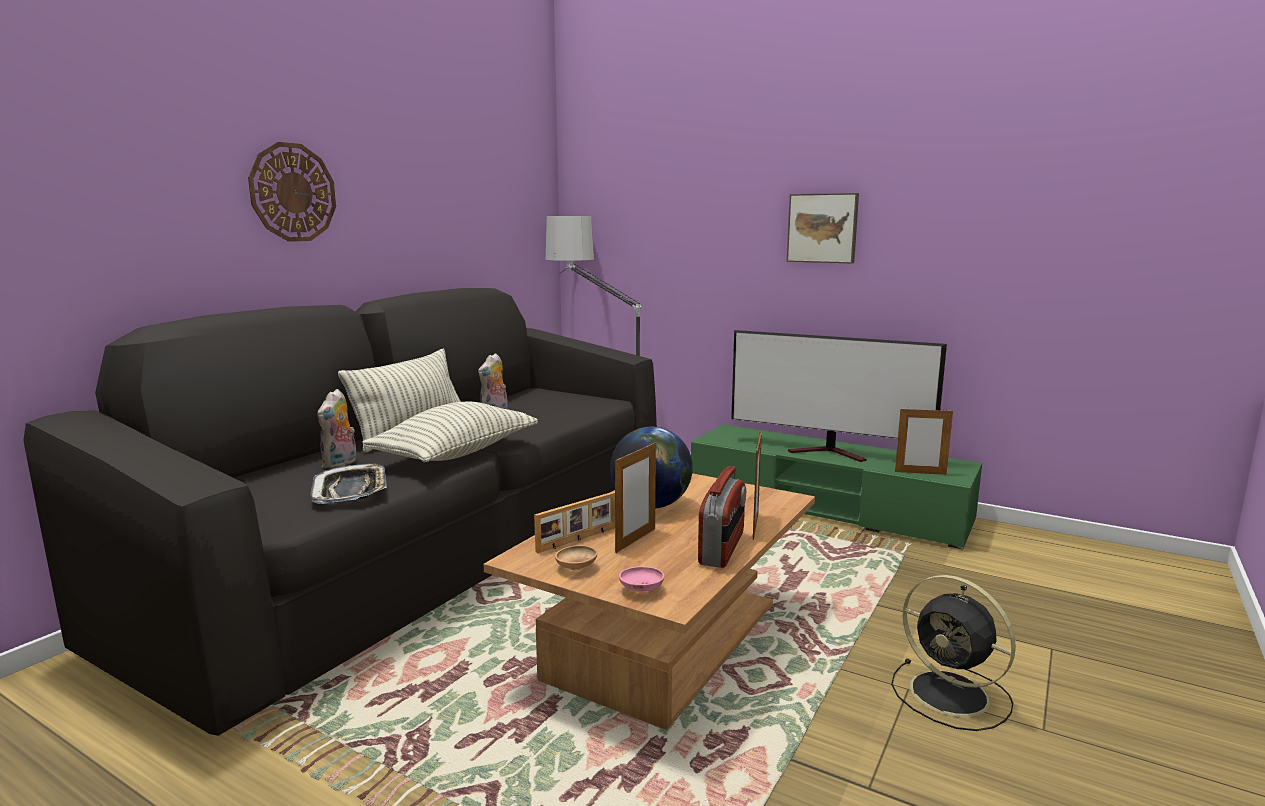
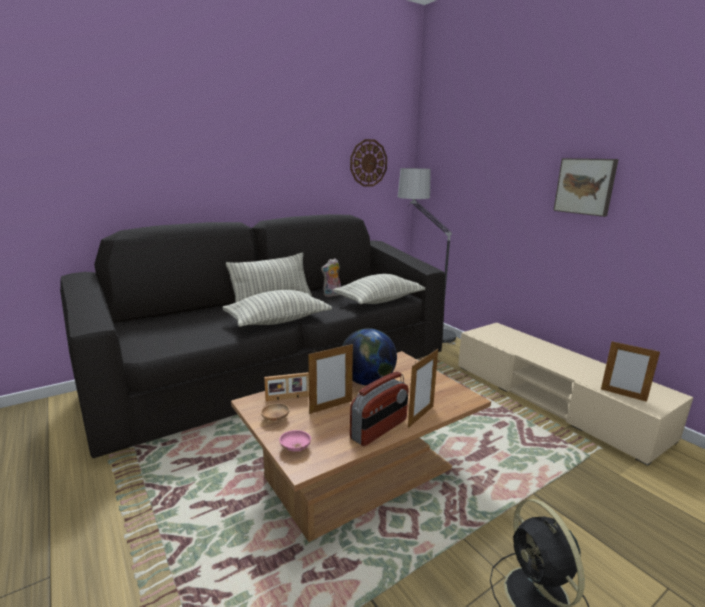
camera: 25 degrees right, 5 degrees up
wall clock [248,142,336,242] -> wall clock moved to [350,139,387,187]
tray [310,464,386,504] -> none
plush toy [317,389,357,469] -> none
green tv stand [691,424,982,550] -> beige tv stand [458,323,693,466]
television [731,330,947,462] -> none
none -> pillow [333,274,425,304]

